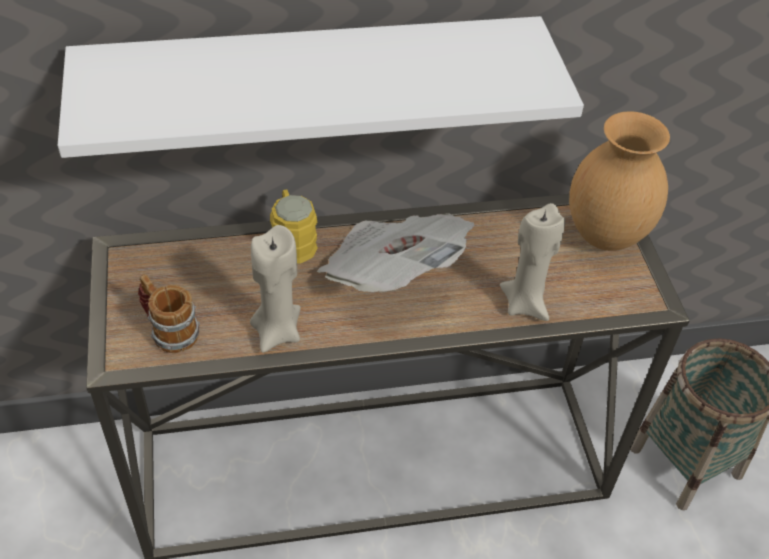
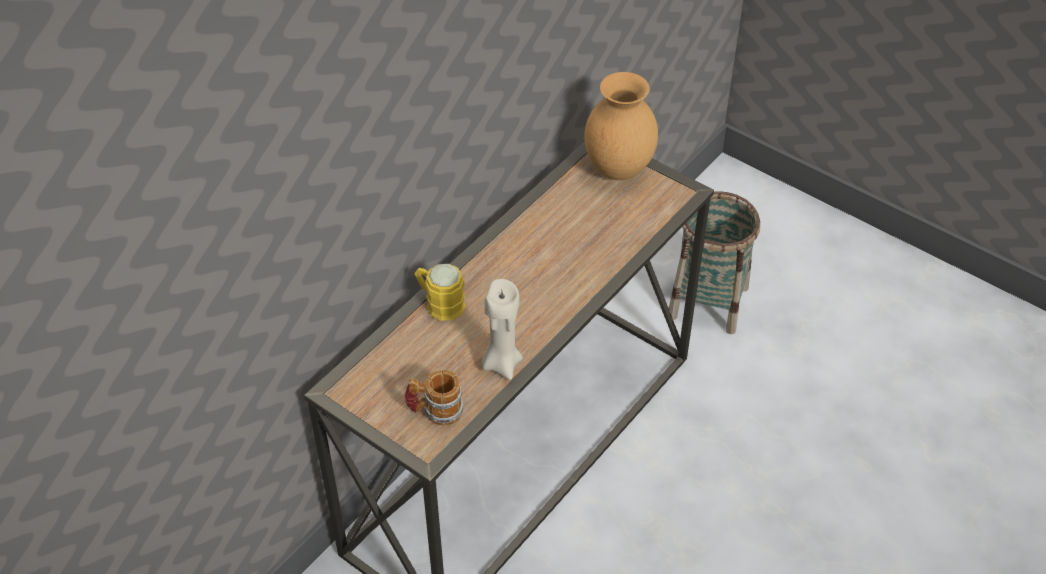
camera: 40 degrees left, 0 degrees up
white shelf [58,16,584,158] -> none
newspaper [317,213,475,292] -> none
beige candle [500,203,565,321] -> none

